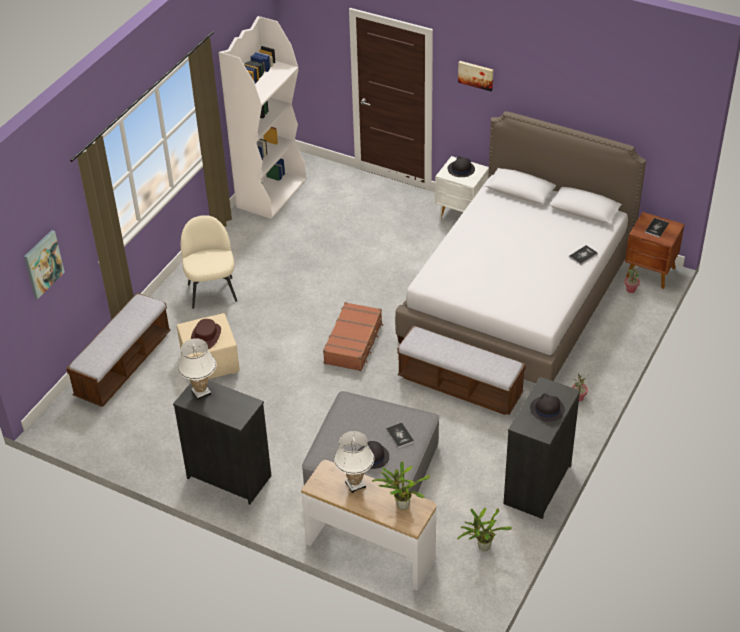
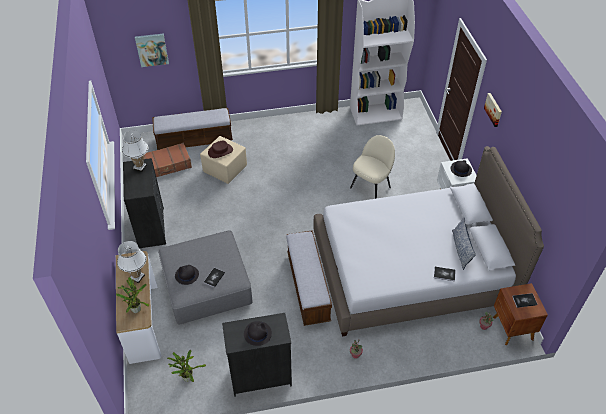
camera: 50 degrees right, 5 degrees up
beige chair [181,215,237,309] -> beige chair moved to [350,135,395,199]
brown suitcase [323,302,383,371] -> brown suitcase moved to [144,143,192,177]
none -> pillow [452,217,476,270]

